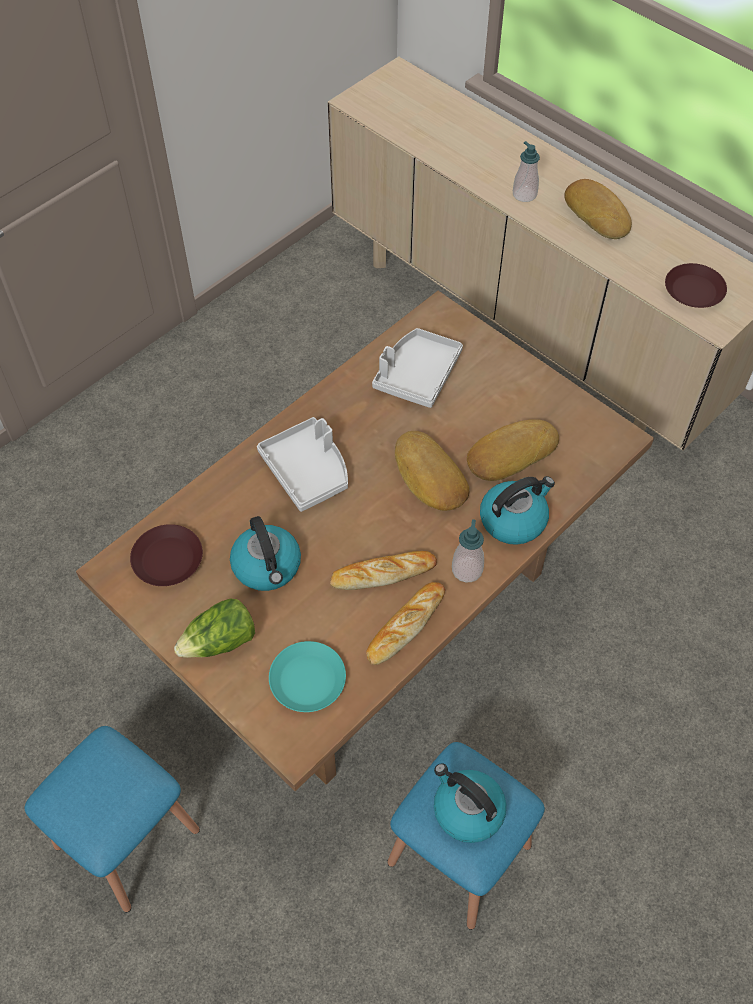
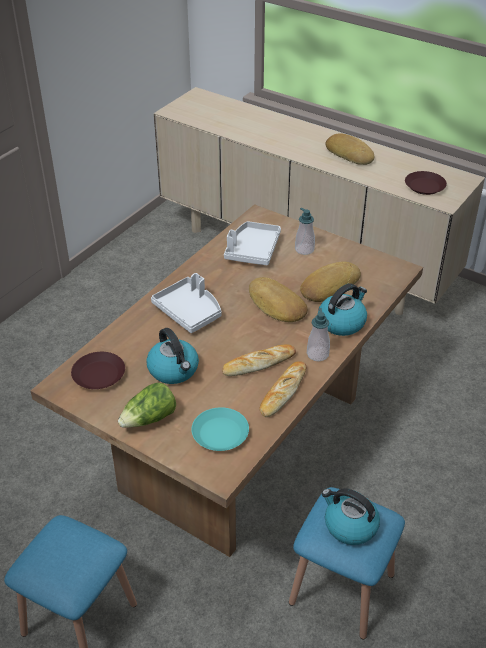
camera: 10 degrees left, 15 degrees down
soap dispenser [513,141,540,202] -> soap dispenser moved to [295,208,315,255]

